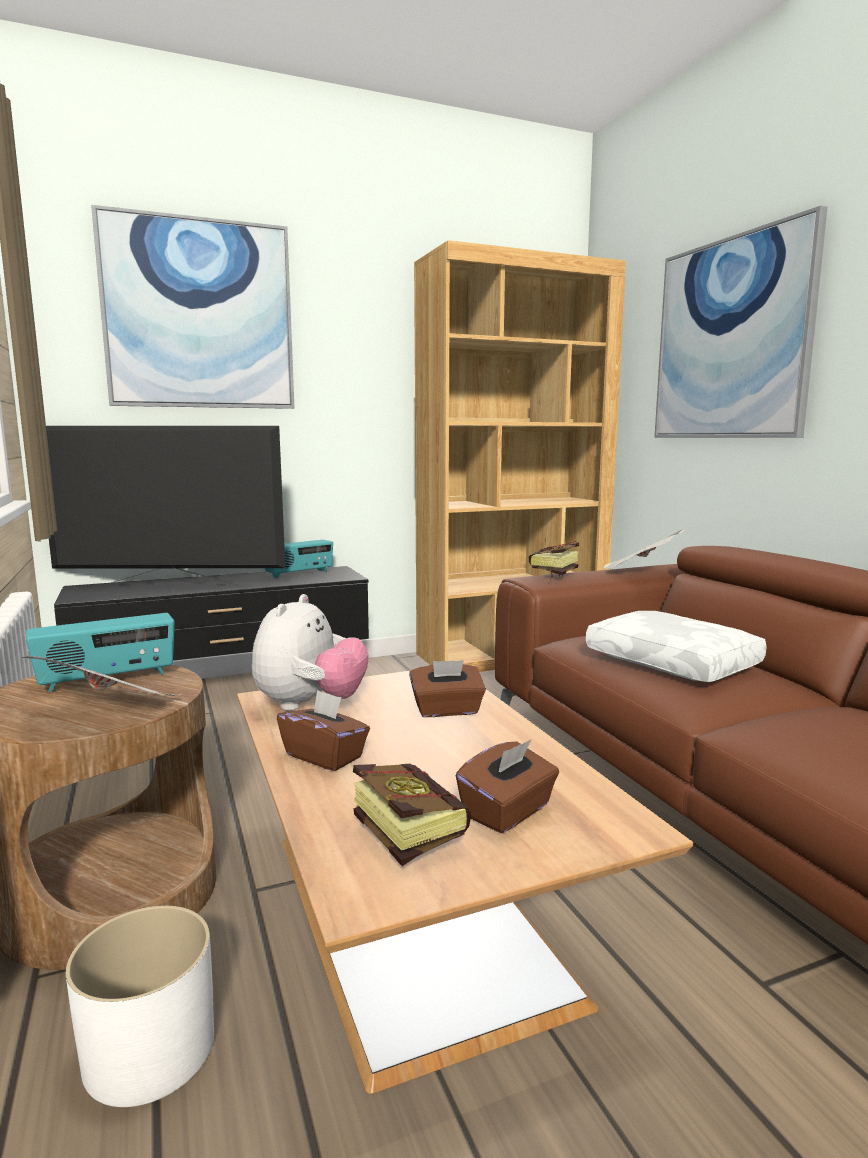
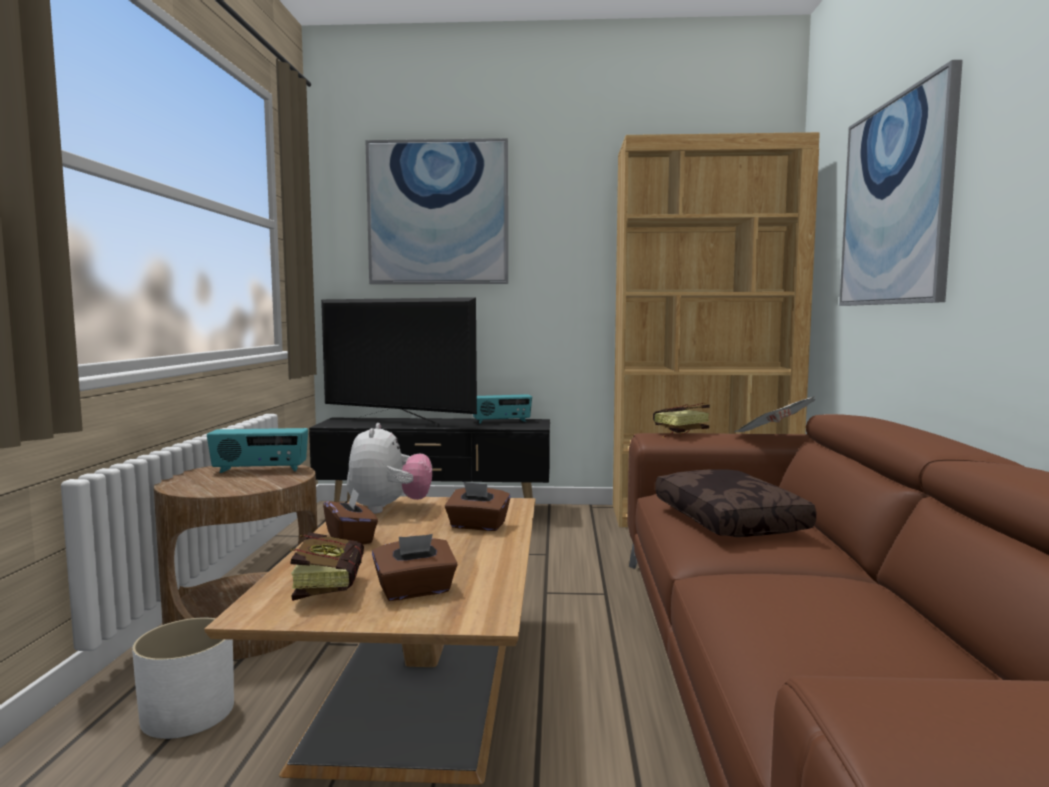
camera: 25 degrees right, 5 degrees down
newspaper [21,656,178,696] -> none
plush toy [252,594,369,711] -> plush toy turned 45 degrees counterclockwise [347,423,432,514]
white pillow [586,611,767,682] -> brown pillow [655,469,816,537]

